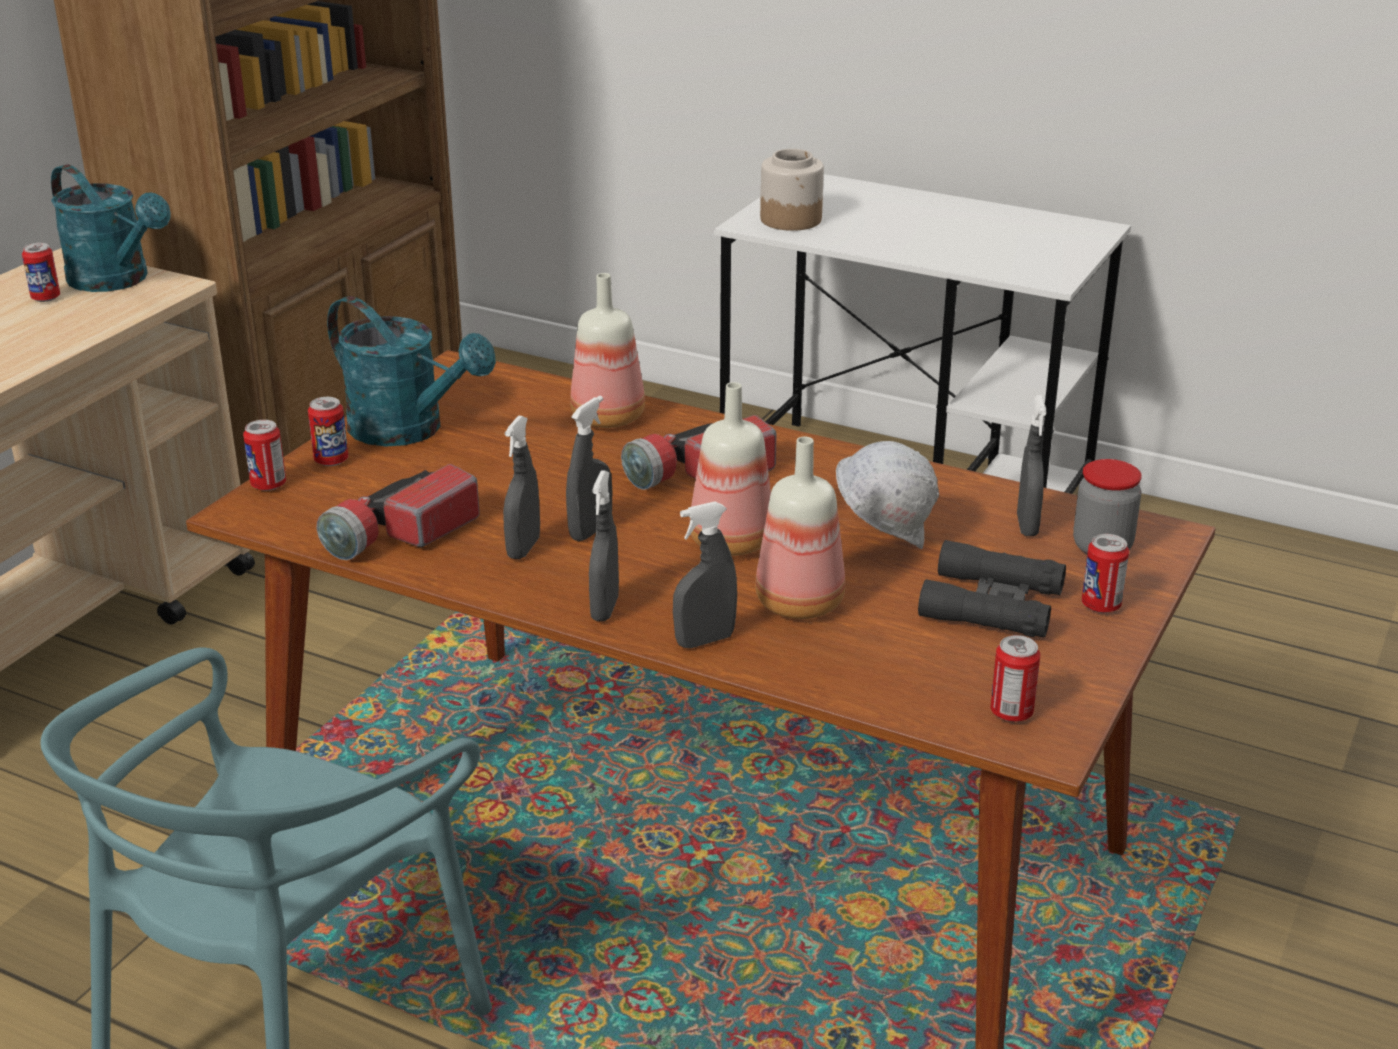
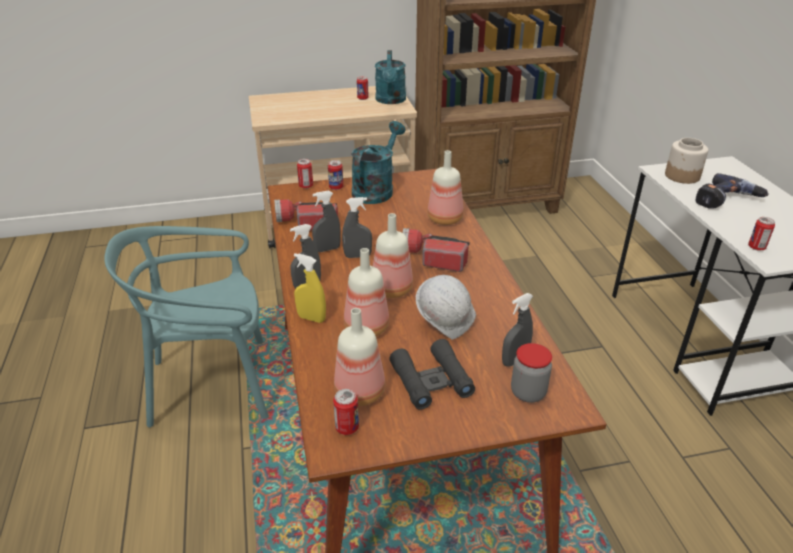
camera: 50 degrees right, 5 degrees up
turquoise watering can [327,296,496,446] -> turquoise watering can turned 150 degrees counterclockwise [351,121,405,204]
grey spray bottle [673,501,737,648] -> yellow spray bottle [294,253,326,323]
can [1082,534,1129,613] -> can moved to [748,217,775,251]
none -> bottle [334,308,385,406]
none -> power drill [696,173,769,209]

